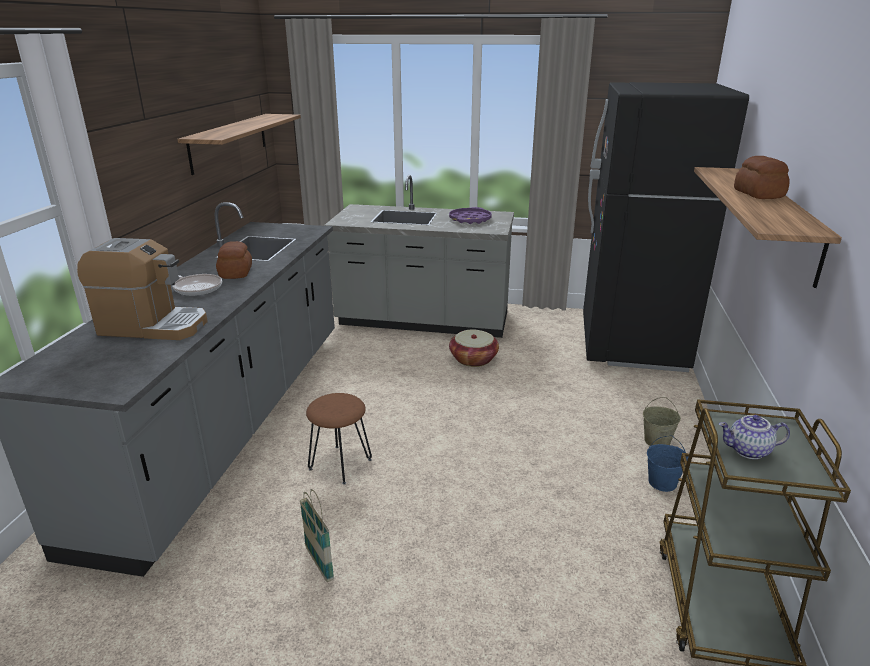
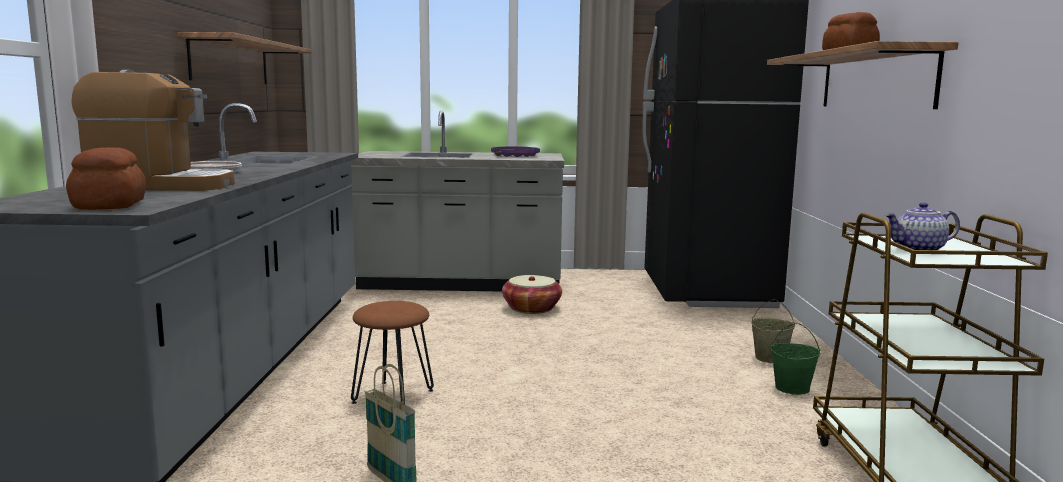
camera: 10 degrees left, 15 degrees down
bread [216,241,252,279] -> bread moved to [66,147,146,210]
blue bucket [647,435,688,492] -> green bucket [771,323,820,395]

